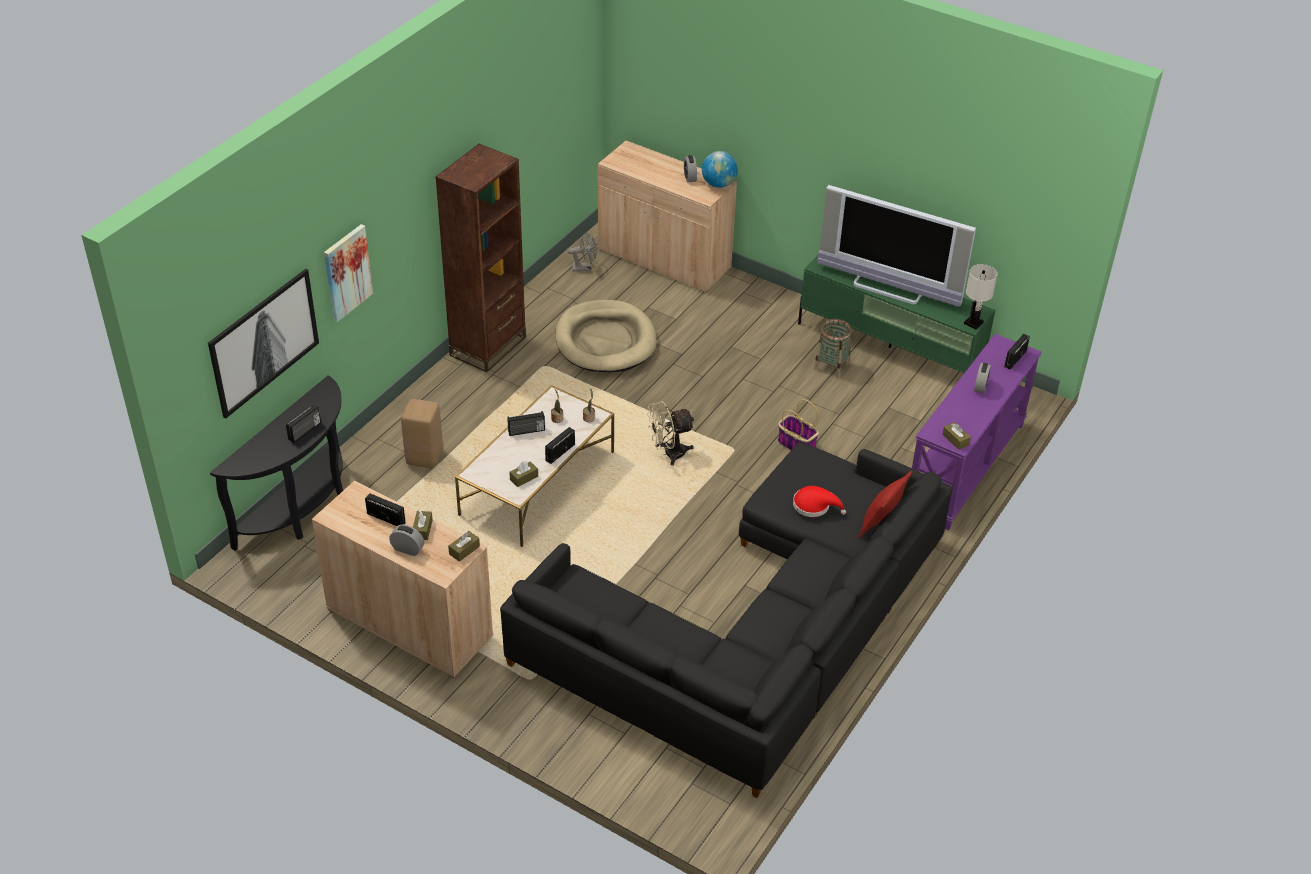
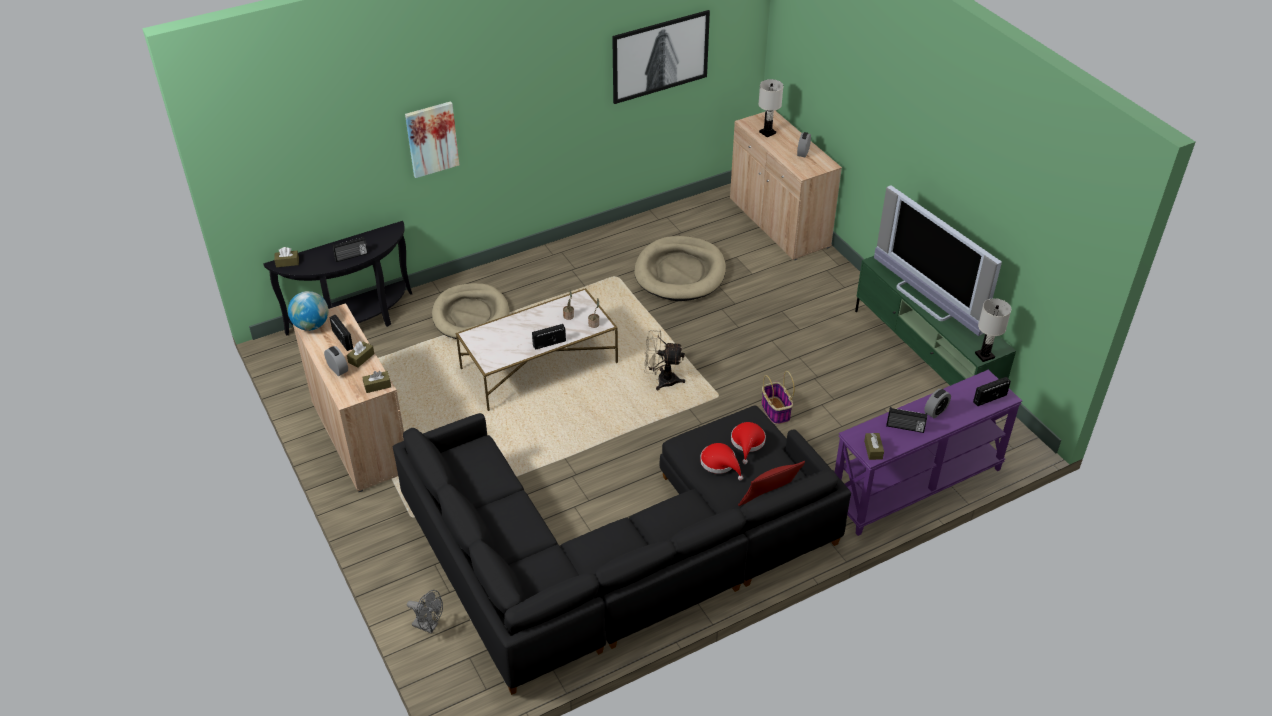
camera: 30 degrees right, 0 degrees up
picture [208,269,319,419] -> picture moved to [612,10,710,104]
beige stool [401,399,443,468] -> beige dog bed [432,283,509,339]
brown bookcase [435,144,526,372] -> none
radio [507,411,545,436] -> radio moved to [886,407,927,433]
brown tissue box [509,461,538,487] -> brown tissue box moved to [274,247,299,267]
grey fan [568,233,597,272] -> grey fan moved to [407,590,443,634]
globe [702,151,738,188] -> globe moved to [288,291,328,331]
basket [814,319,851,378] -> none
none -> red hat [731,422,766,464]
none -> white table lamp [758,79,783,137]

